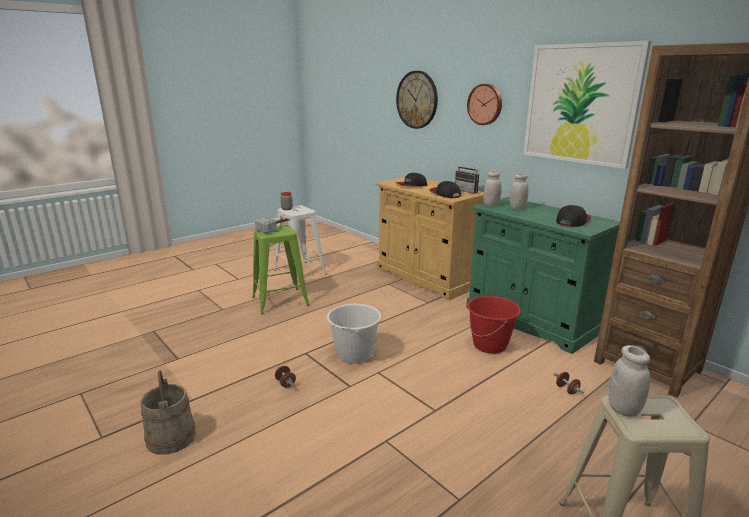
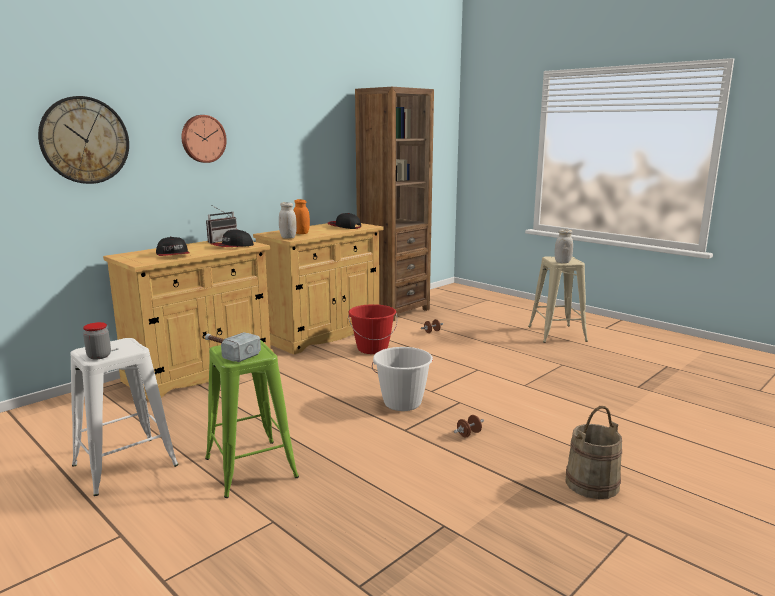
camera: 95 degrees left, 5 degrees down
green cabinet [466,197,620,354] -> beige cabinet [253,223,384,354]
white jar [509,174,529,210] -> orange jar [293,199,310,234]
picture [523,41,651,169] -> none

